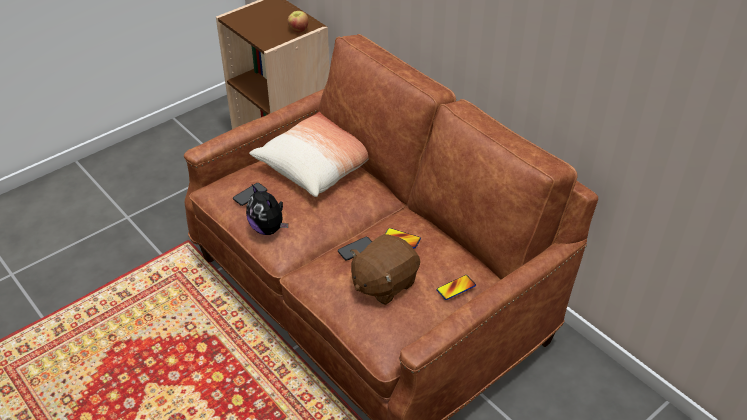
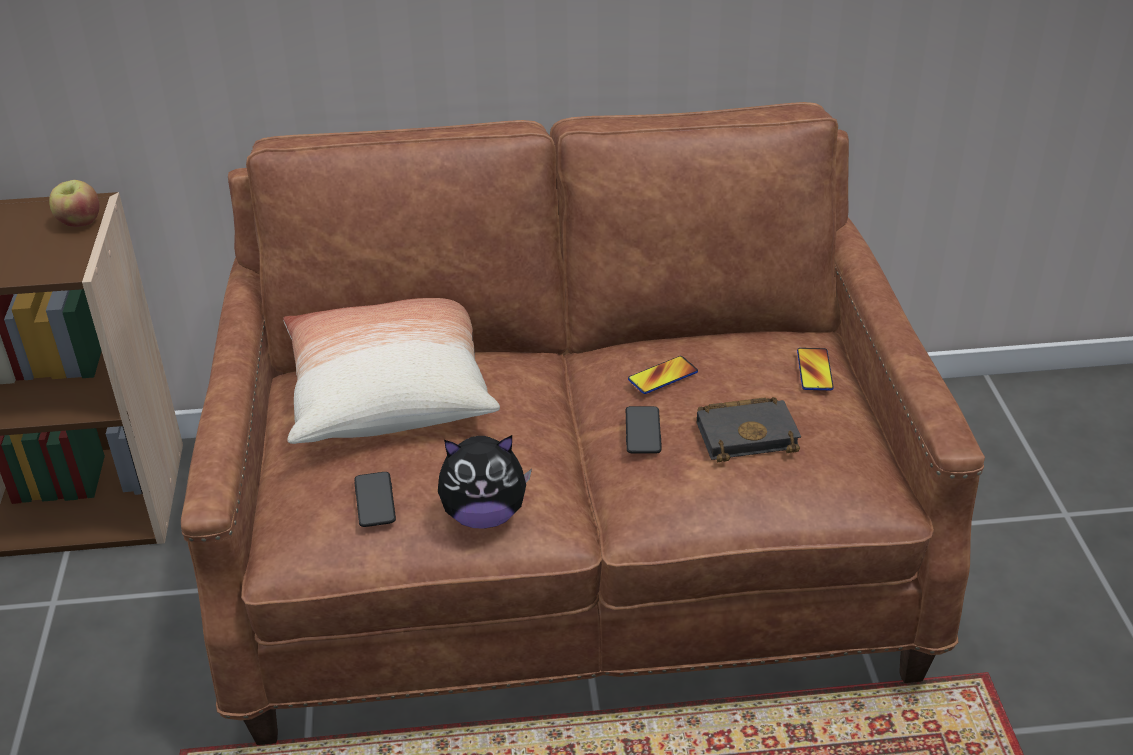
camera: 55 degrees left, 5 degrees down
brown plush toy [350,234,420,305] -> black book [697,397,801,463]

